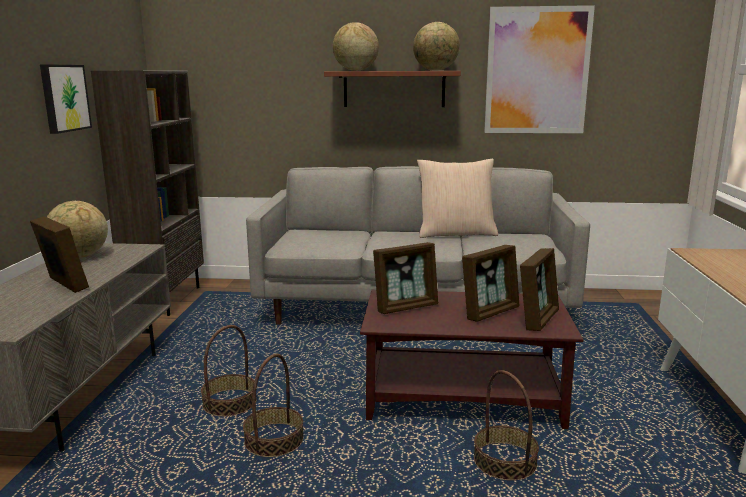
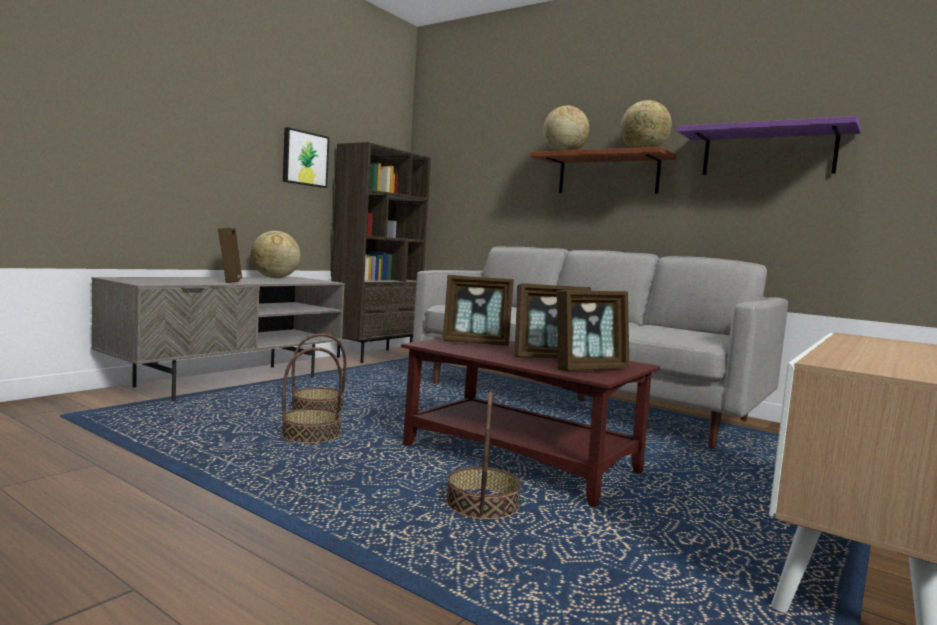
camera: 30 degrees right, 10 degrees down
beige pillow [417,159,498,238] -> none
picture [484,5,595,133] -> purple shelf [677,116,861,175]

